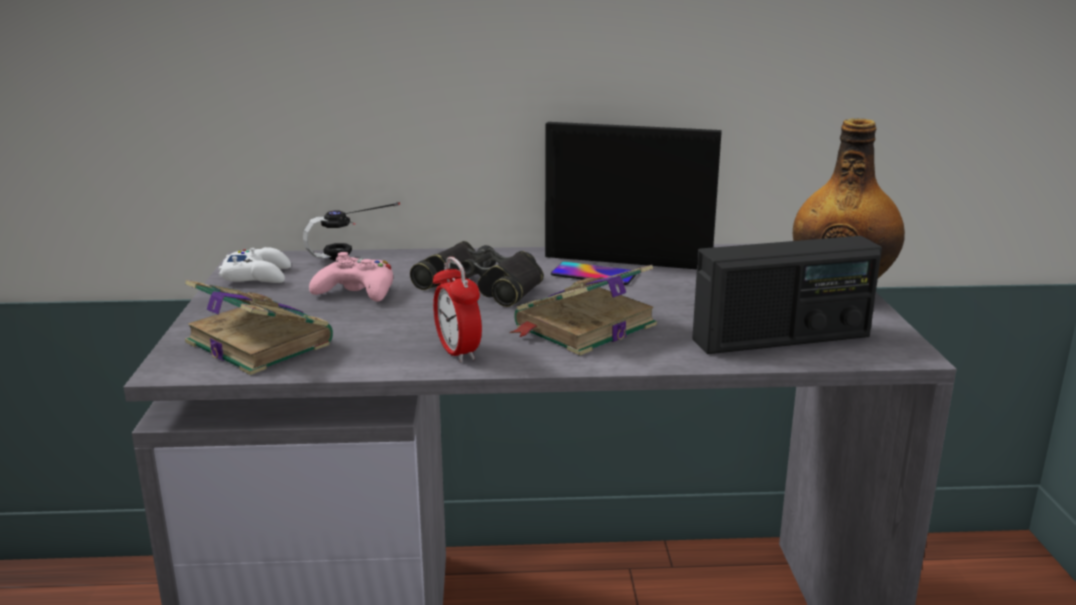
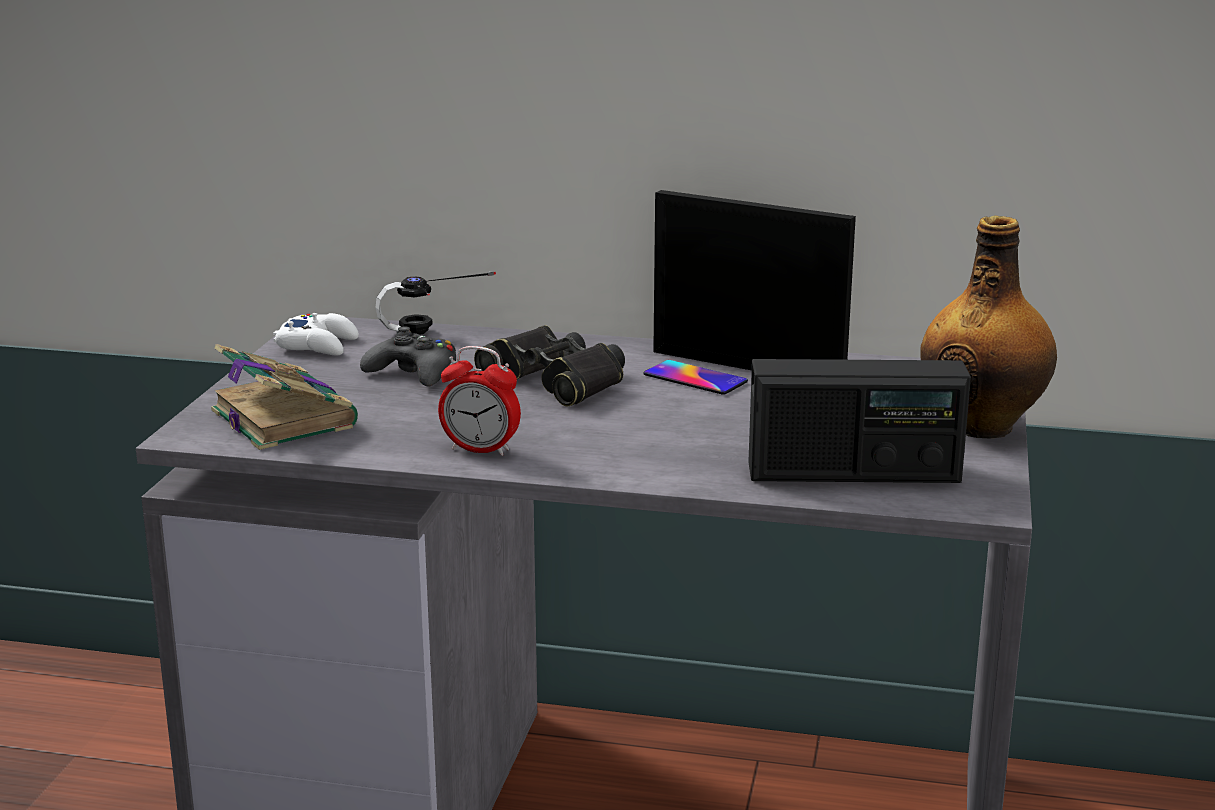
camera: 15 degrees right, 0 degrees up
pink game controller [309,252,393,302] -> black game controller [360,326,456,386]
alarm clock [433,257,482,363] -> alarm clock turned 60 degrees counterclockwise [438,346,521,456]
book [509,265,657,356] -> none

